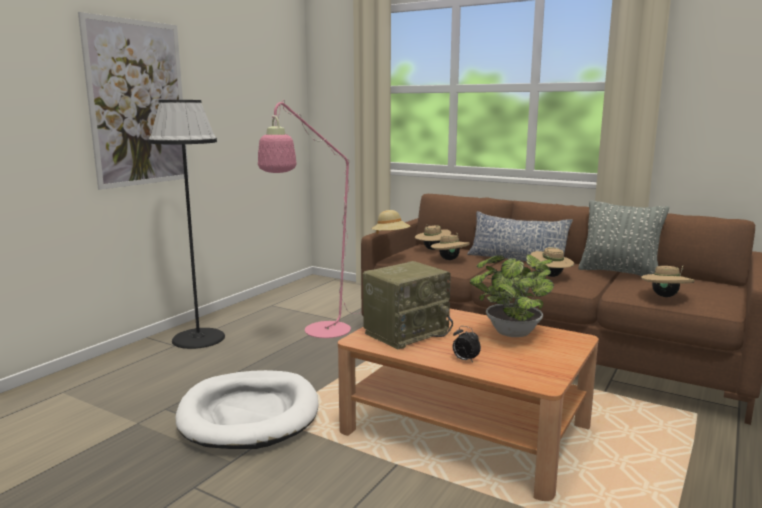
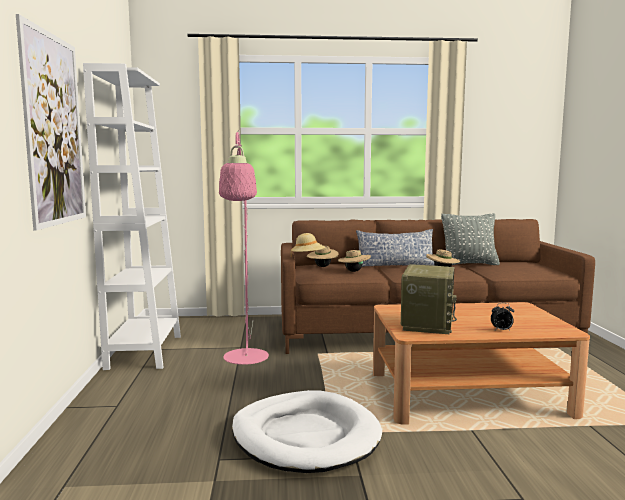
camera: 35 degrees left, 5 degrees down
black floor lamp [148,100,225,349] -> none
potted plant [470,255,554,337] -> none
beige hat [641,266,695,297] -> none
none -> white bookcase [83,63,181,370]

